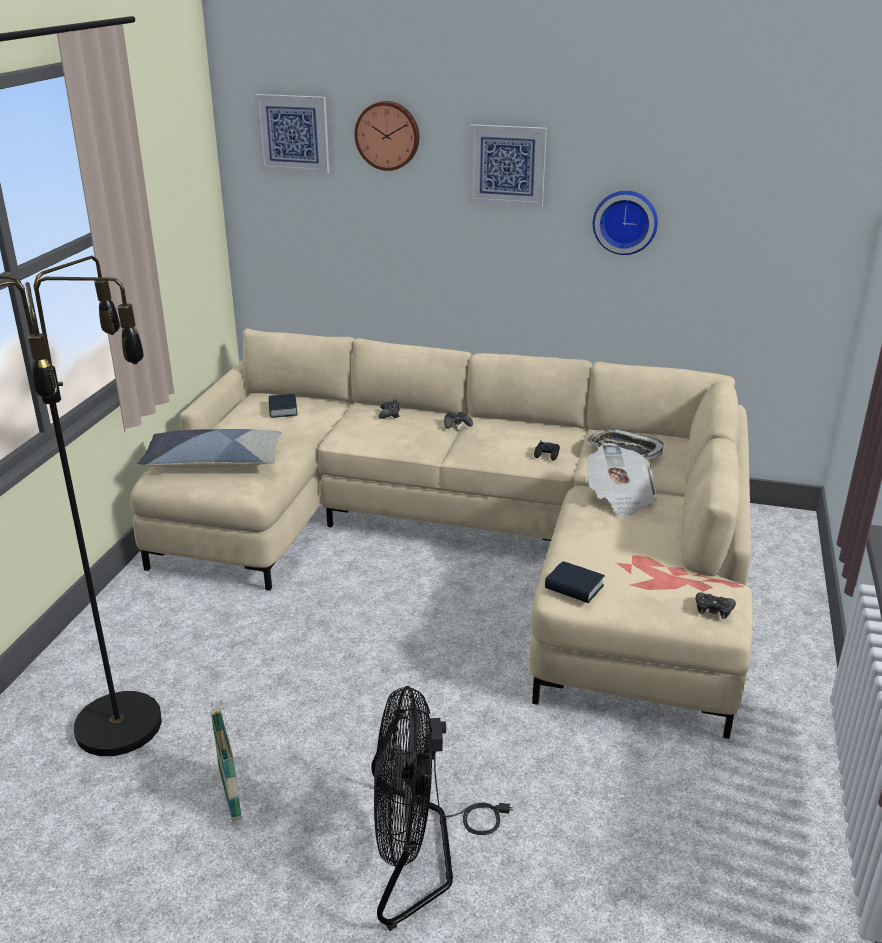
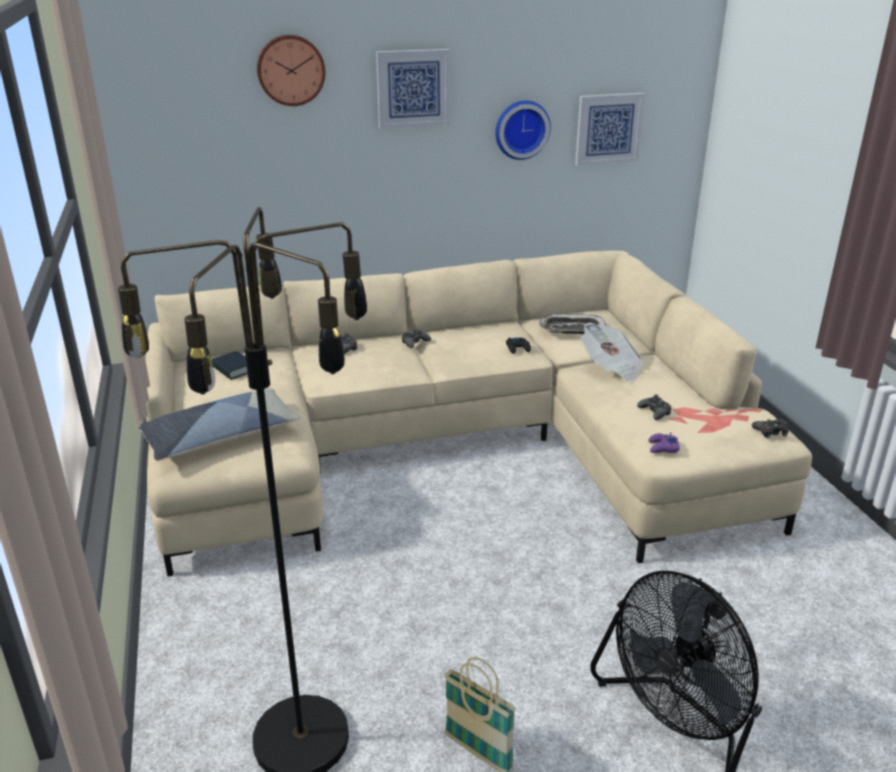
camera: 30 degrees left, 0 degrees up
picture [255,94,330,174] -> picture moved to [575,93,645,166]
book [545,561,605,603] -> purple game controller [648,432,680,453]
none -> black game controller [637,394,671,420]

